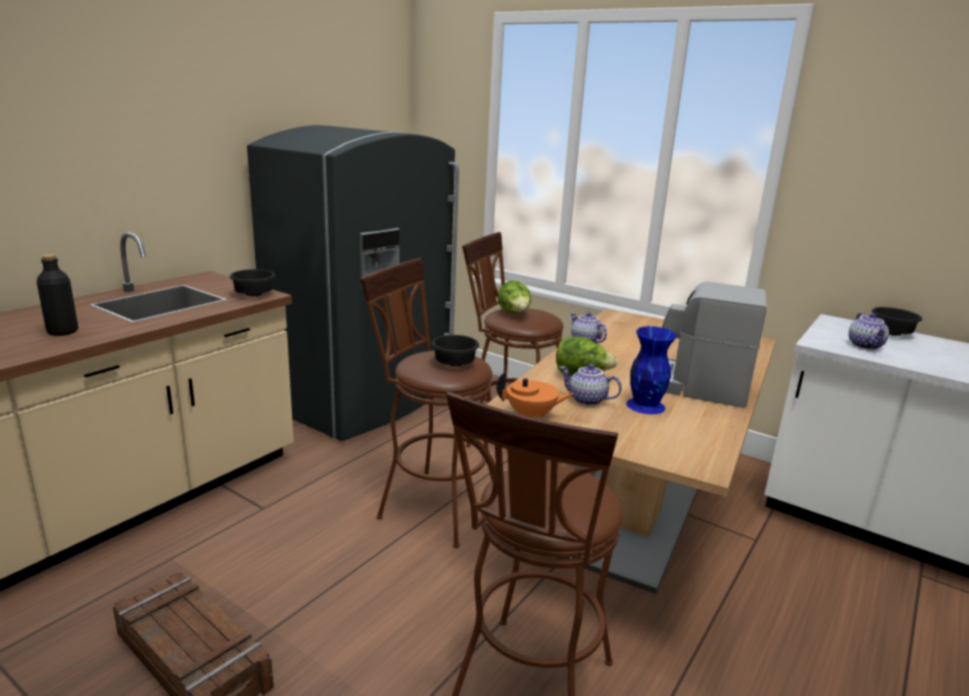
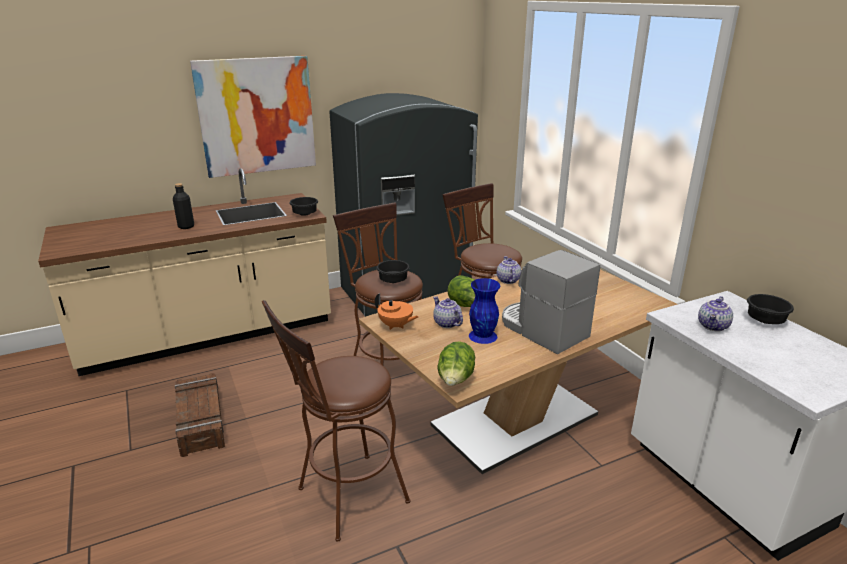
camera: 30 degrees right, 5 degrees up
lettuce [498,280,531,313] -> lettuce moved to [437,341,475,386]
none -> picture [190,56,316,178]

